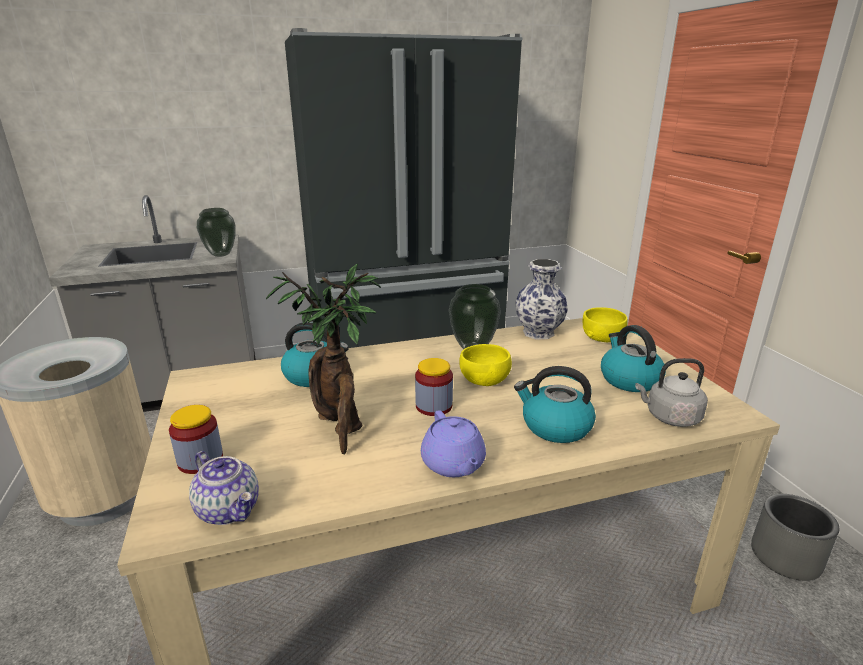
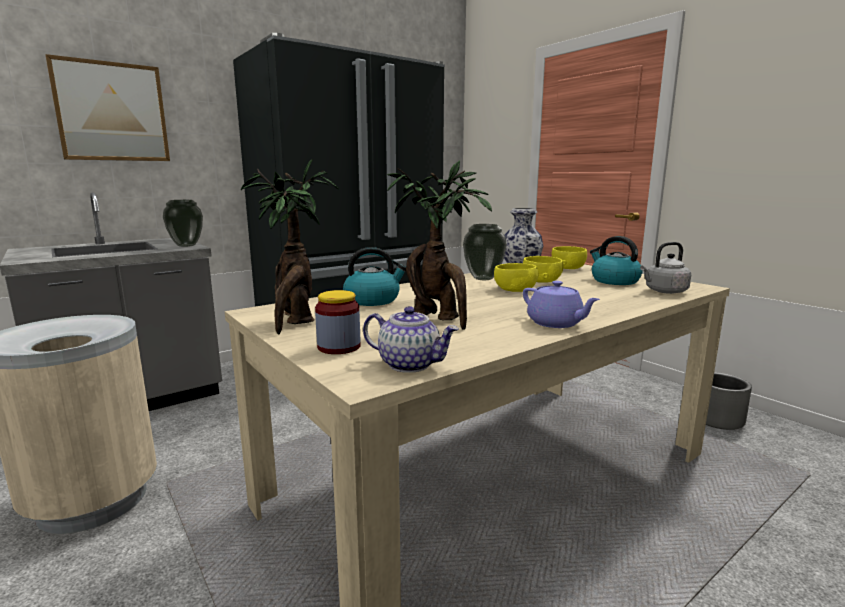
camera: 20 degrees left, 10 degrees down
jar [415,358,453,416] -> none
kettle [514,366,596,443] -> none
none -> picture [45,54,170,161]
none -> potted plant [241,160,339,335]
none -> yellow bowl [523,256,563,283]

